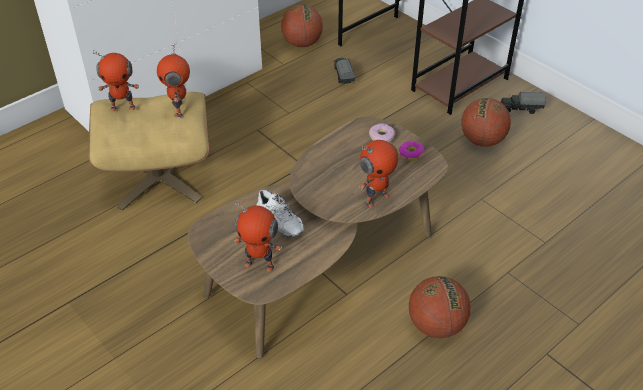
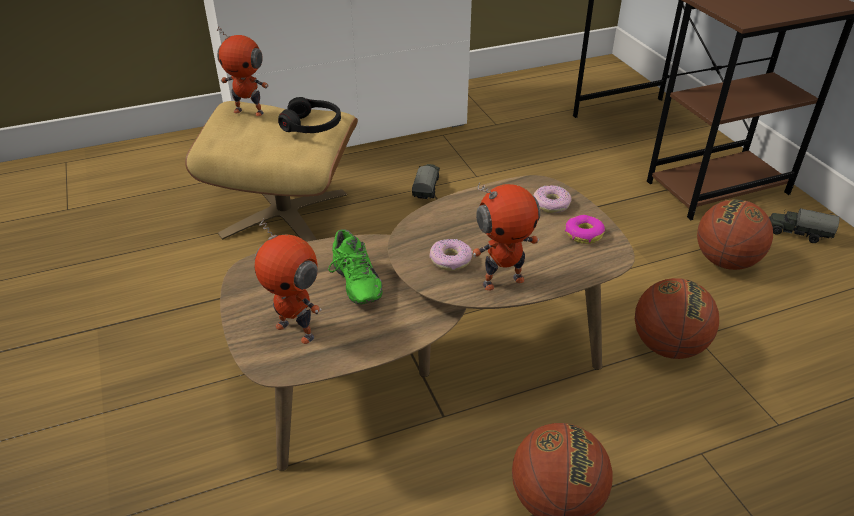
camera: 20 degrees right, 5 degrees down
toy robot [157,43,190,117] -> black headphones [278,97,341,133]
white shoe [256,189,304,237] -> green shoe [328,229,383,304]
basketball [281,5,323,47] -> basketball moved to [635,278,719,359]
toy truck [334,58,355,84] -> toy truck moved to [412,164,440,199]
none -> donut [429,239,472,271]

